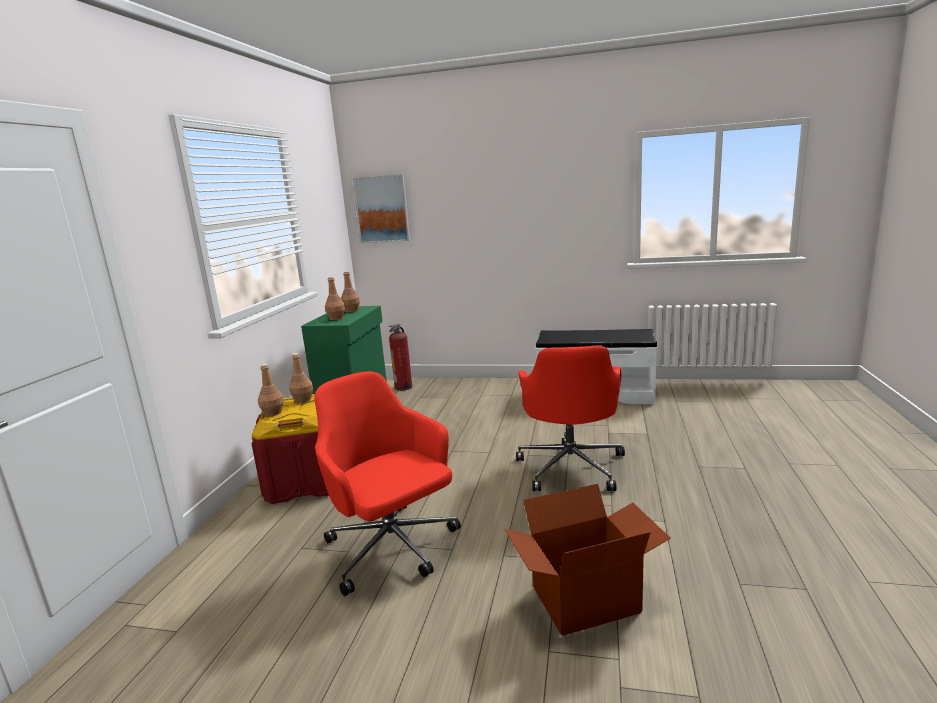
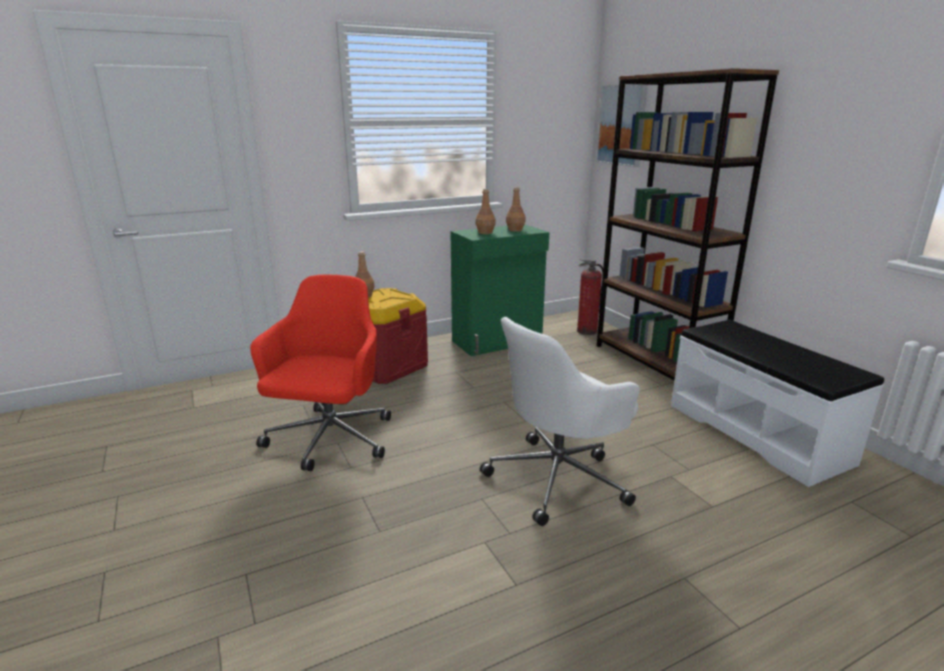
camera: 50 degrees right, 5 degrees up
brown bottle [289,353,313,403] -> none
cardboard box [505,484,671,636] -> none
red office chair [516,345,625,491] -> white office chair [480,317,640,526]
none -> brown bookcase [597,68,779,380]

